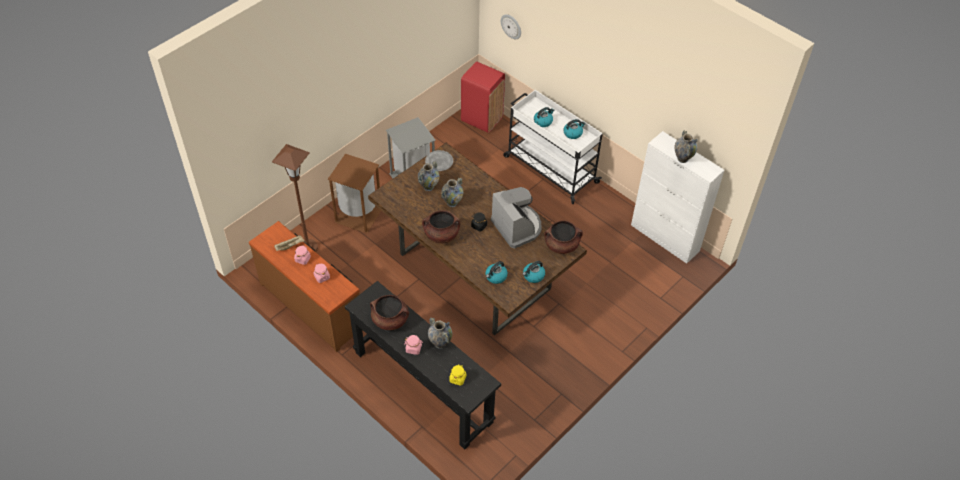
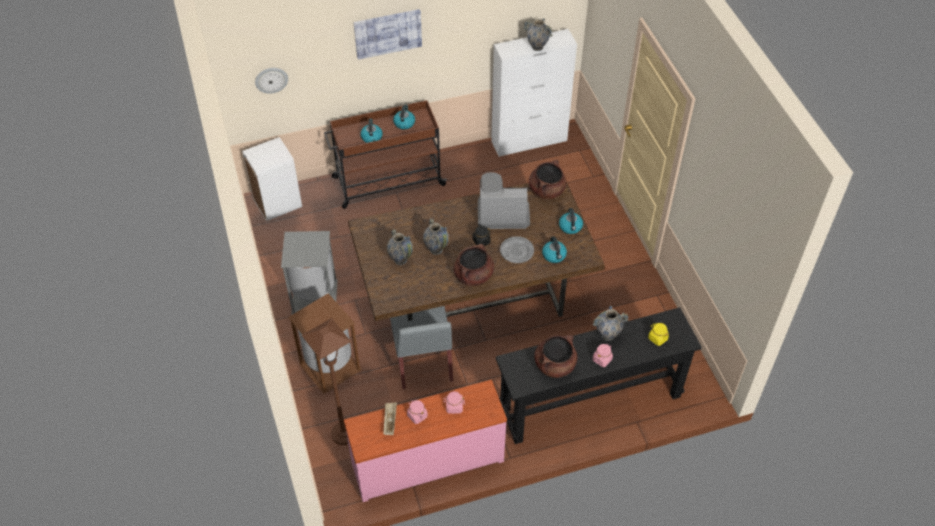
camera: 60 degrees left, 0 degrees up
brown dresser [249,221,363,352] -> pink dresser [344,380,507,502]
grey plate [425,150,453,171] -> grey plate moved to [500,236,534,263]
red trash can [461,62,505,133] -> white trash can [242,137,302,221]
white cart [503,90,603,204] -> brown cart [324,100,447,209]
none -> picture [353,9,422,60]
none -> grey chair [390,306,453,389]

